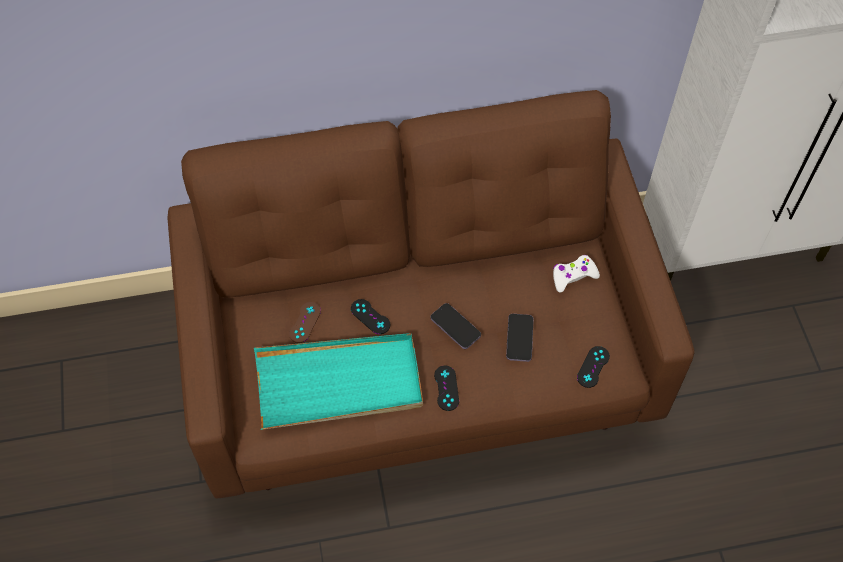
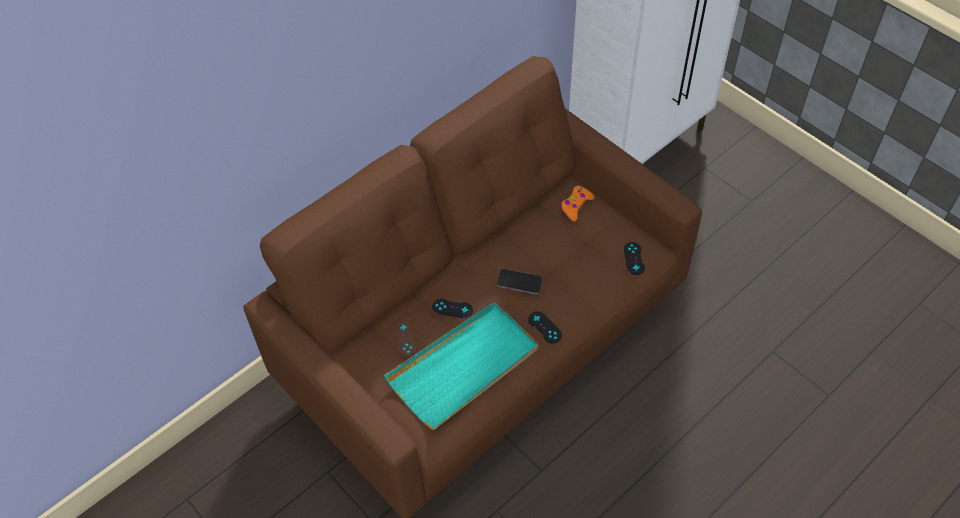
camera: 30 degrees left, 5 degrees down
phone [506,314,534,362] -> none
white game controller [553,255,600,292] -> orange game controller [560,186,595,221]

